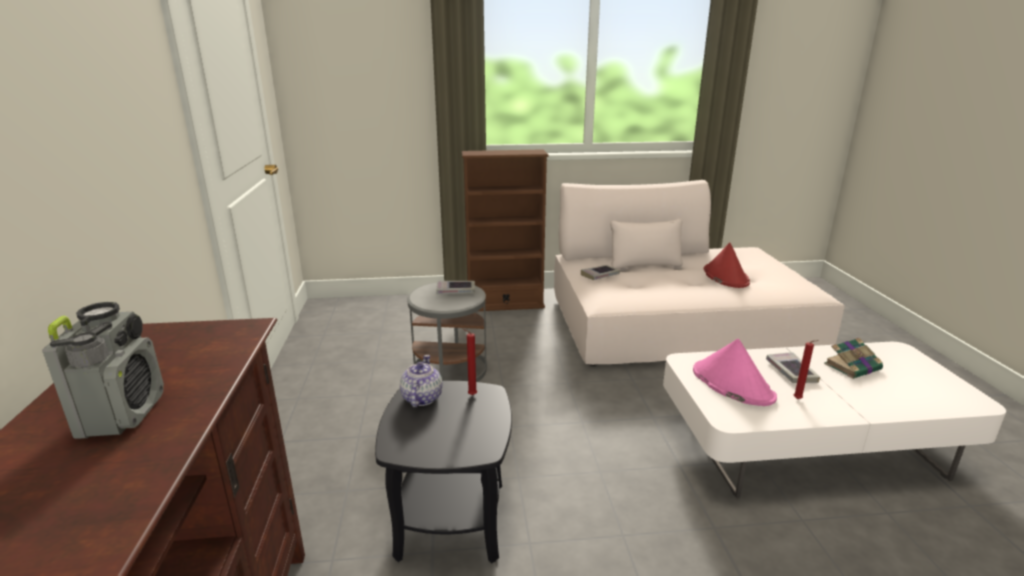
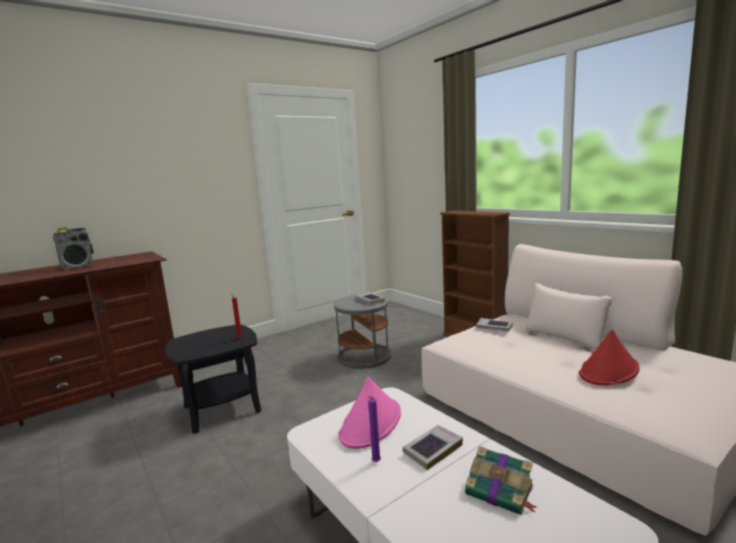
camera: 60 degrees right, 10 degrees down
teapot [400,355,443,407] -> none
red candle [794,340,819,399] -> purple candle [368,397,381,462]

